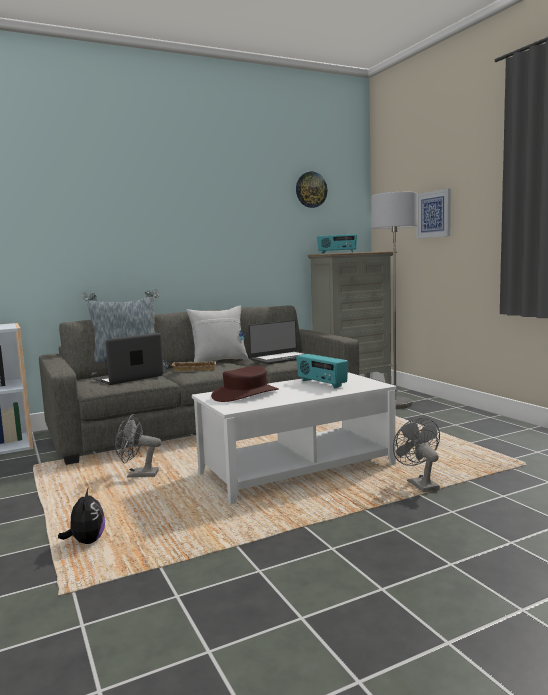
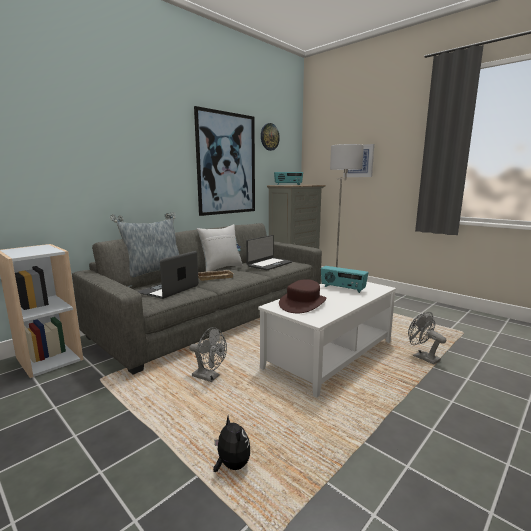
camera: 20 degrees left, 5 degrees up
grey fan [115,414,162,477] -> grey fan turned 135 degrees counterclockwise [189,327,227,382]
none -> picture [194,106,255,216]

